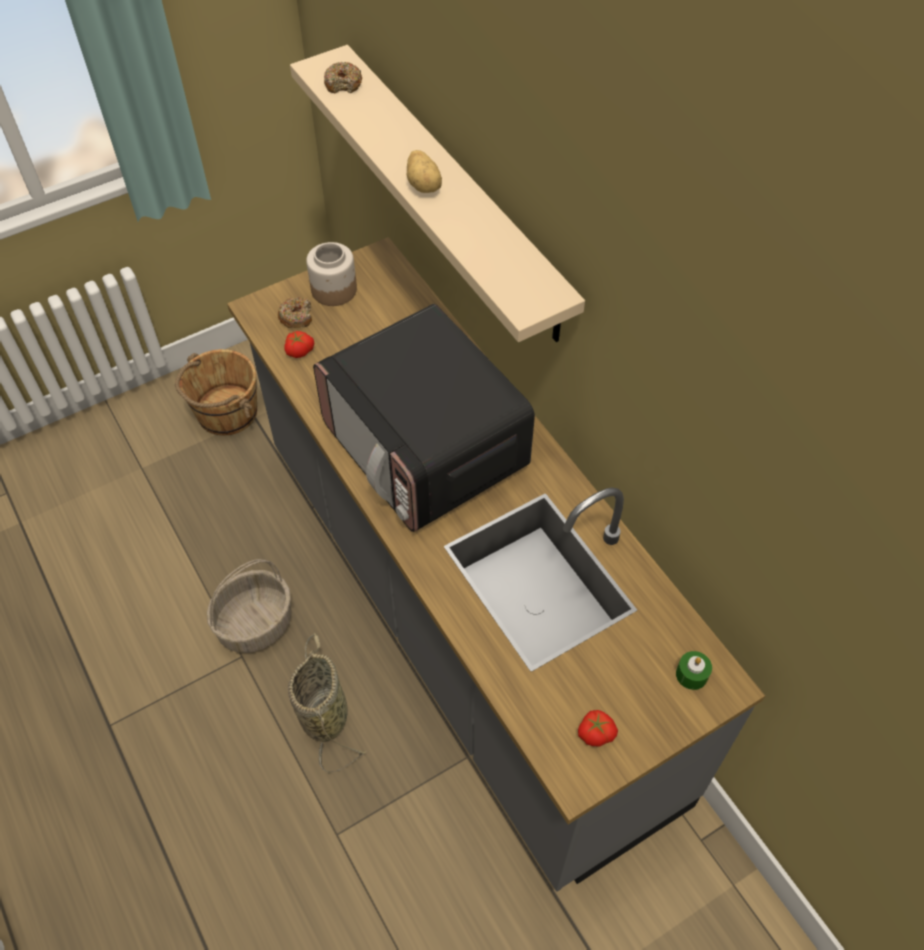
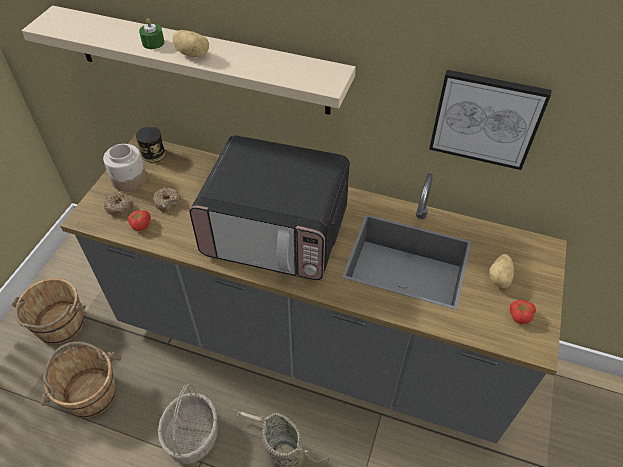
camera: 40 degrees left, 5 degrees down
donut [324,61,362,93] -> donut moved to [153,187,181,212]
green candle [676,651,712,690] -> green candle moved to [139,18,164,49]
none -> brown bucket [41,342,121,418]
none -> can [136,126,166,162]
none -> picture [429,70,551,170]
none -> potato [489,254,514,288]

